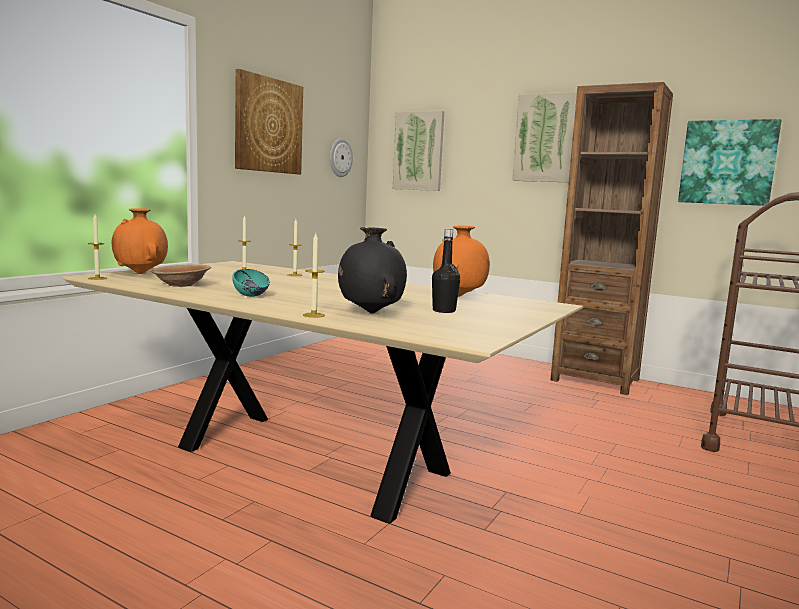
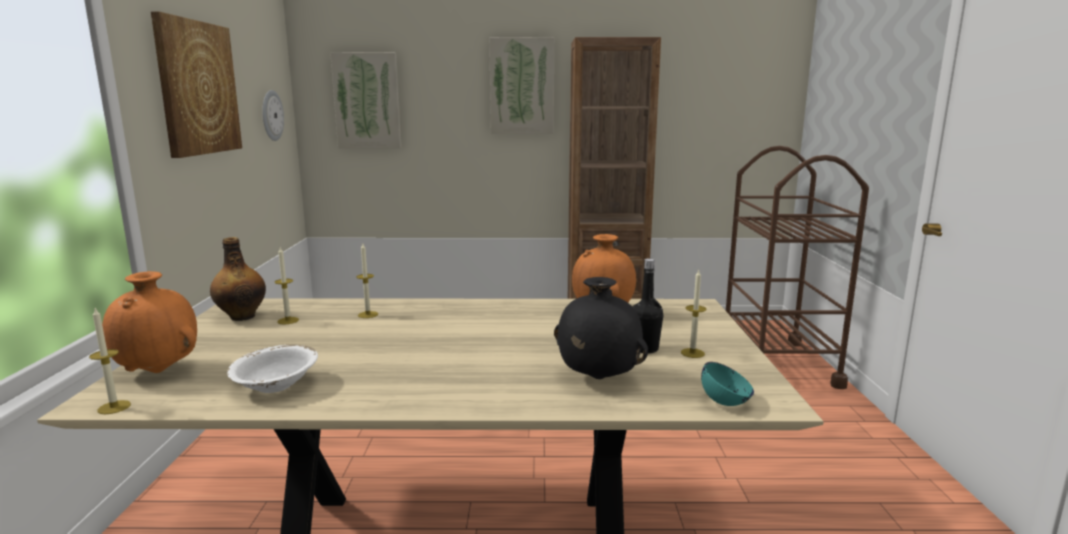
camera: 30 degrees left, 5 degrees up
brown bowl [151,264,211,287] -> white bowl [227,344,318,393]
turquoise bowl [232,269,270,297] -> turquoise bowl moved to [701,362,754,406]
candle [303,233,325,318] -> candle moved to [681,270,706,358]
picture [678,119,782,206] -> none
none -> bottle [210,237,266,321]

